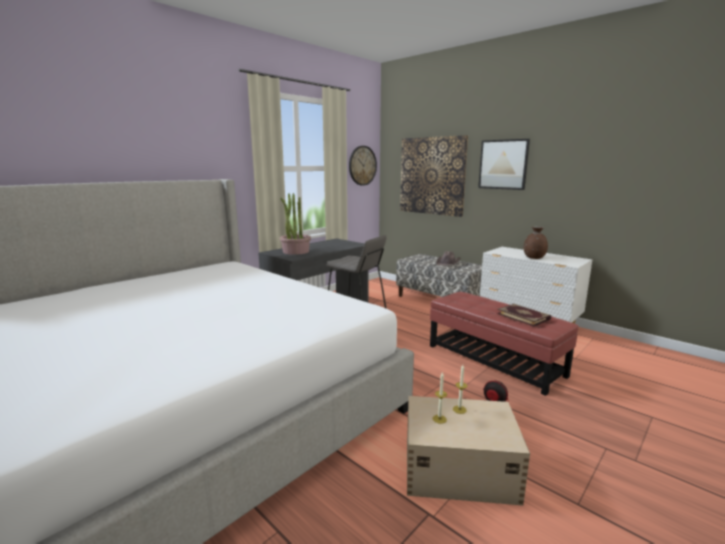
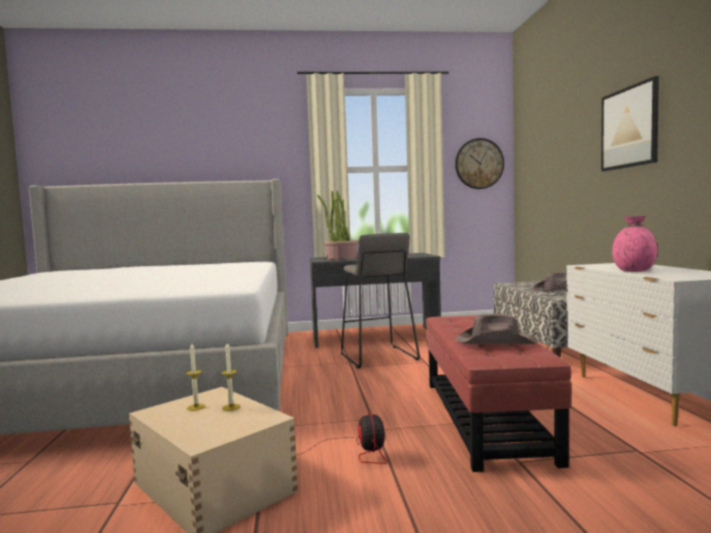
camera: 40 degrees right, 10 degrees down
picture [400,135,468,217] -> none
book [497,304,551,327] -> brown hat [454,314,538,345]
brown vase [524,226,548,259] -> pink vase [612,216,657,272]

